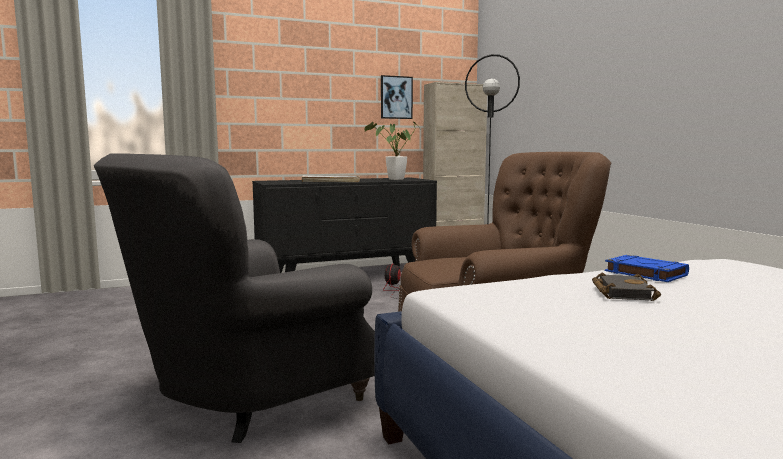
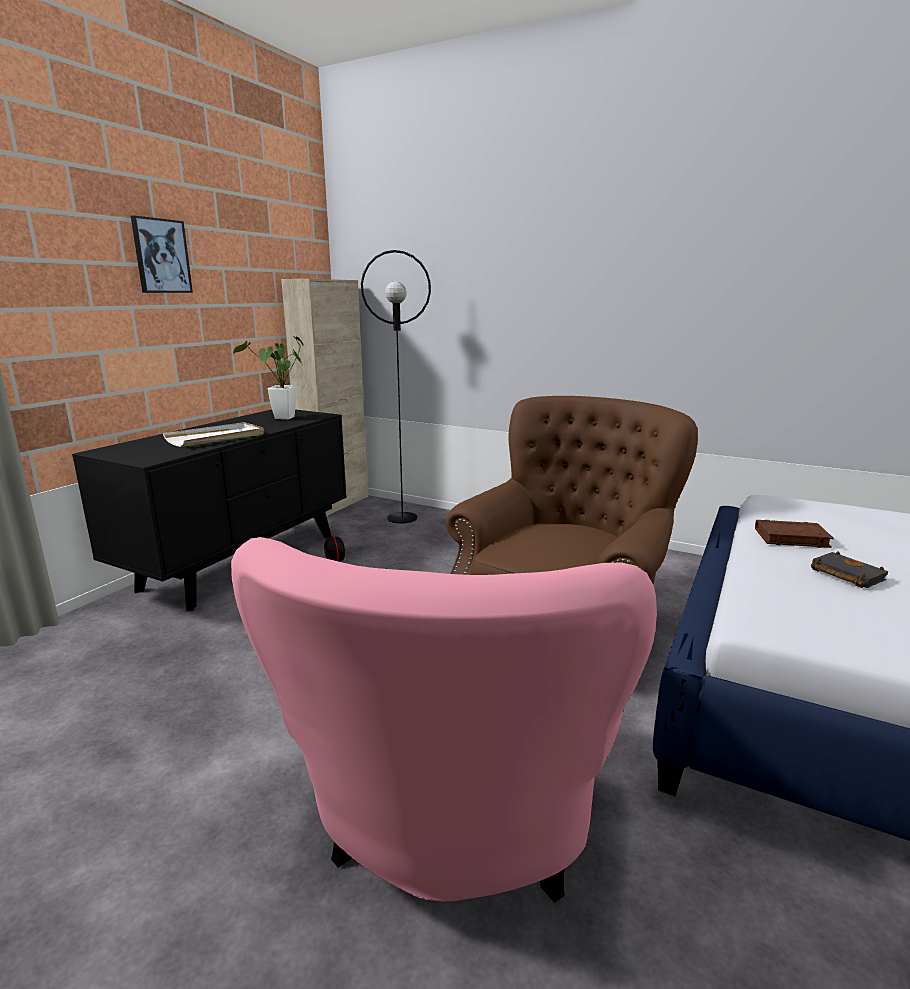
camera: 40 degrees left, 10 degrees up
grey armchair [94,153,375,443] -> pink armchair [231,537,657,903]
picture [381,75,413,119] -> picture moved to [131,215,193,293]
blue book [605,255,689,282] -> brown book [755,520,834,548]

